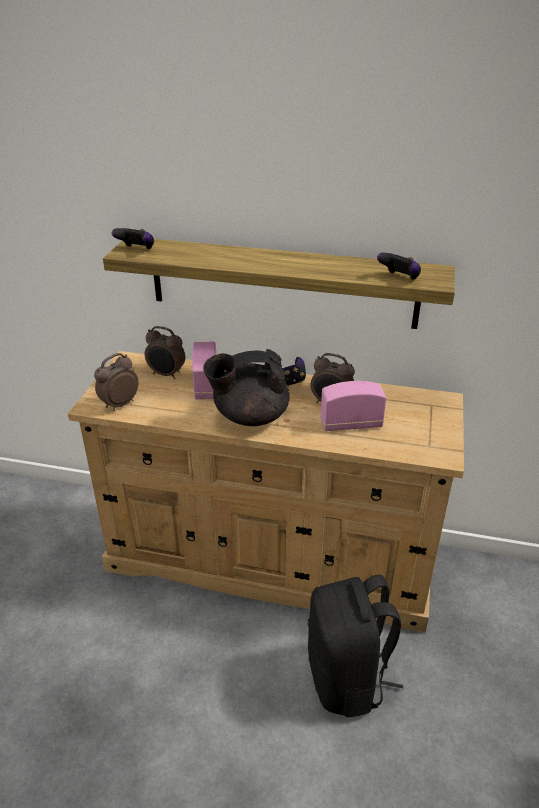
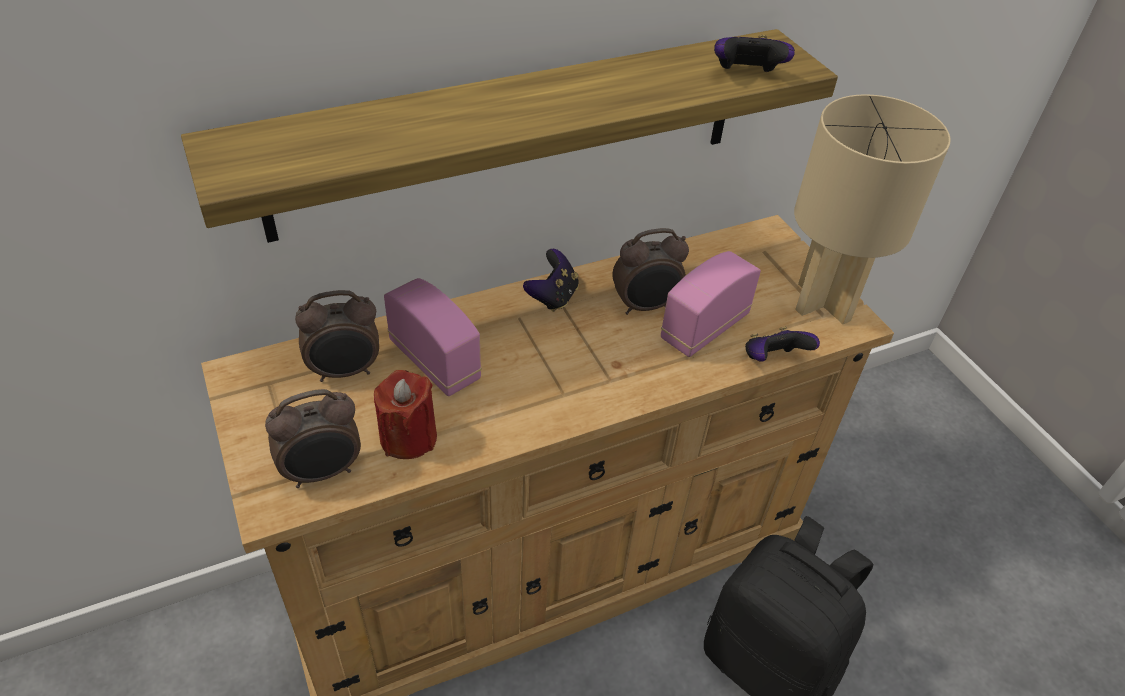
camera: 40 degrees left, 10 degrees up
alarm clock [94,353,138,411] -> alarm clock turned 120 degrees counterclockwise [265,389,361,488]
game controller [112,228,154,250] -> game controller moved to [745,327,820,361]
black teapot [203,349,290,426] -> none
none -> red candle [374,370,437,459]
none -> beige table lamp [794,94,951,324]

